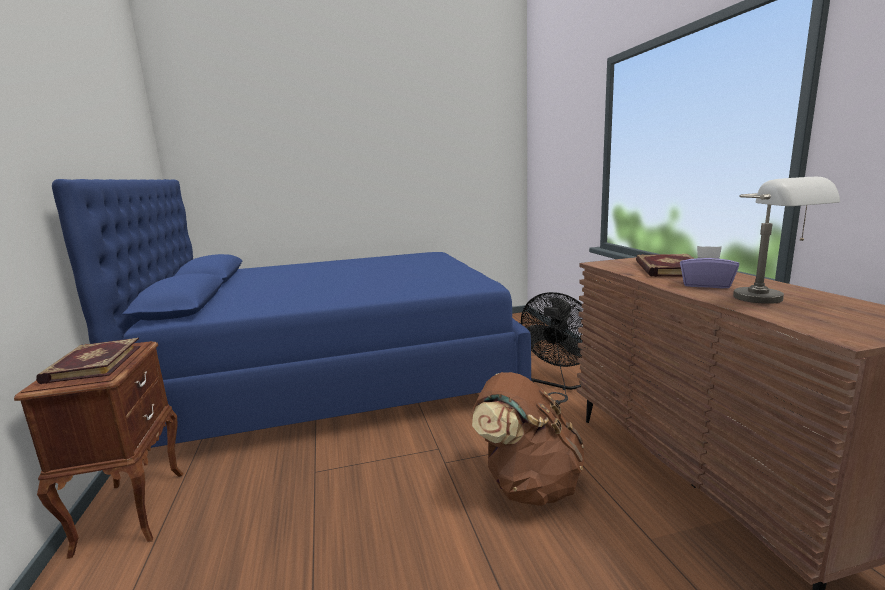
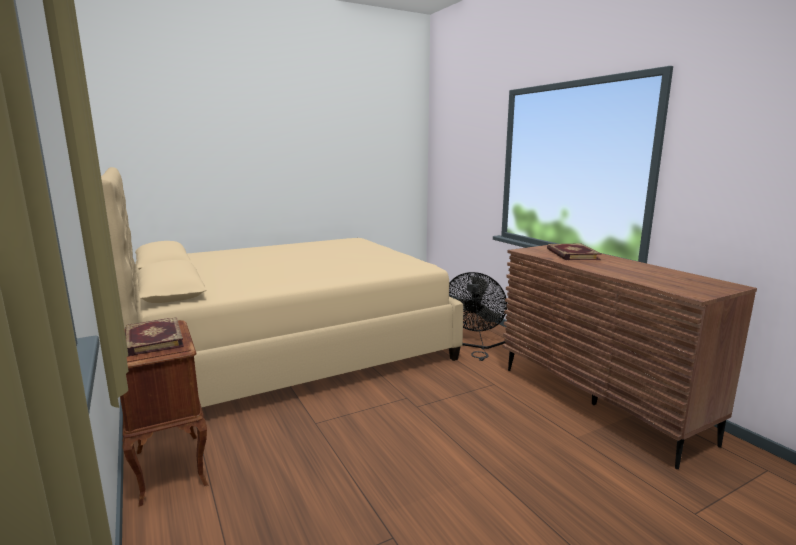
camera: 15 degrees left, 0 degrees up
blue bed [52,179,531,448] -> beige bed [101,167,463,408]
brown backpack [472,372,584,506] -> none
purple tissue box [680,246,739,288] -> none
grey table lamp [733,177,840,304] -> none

